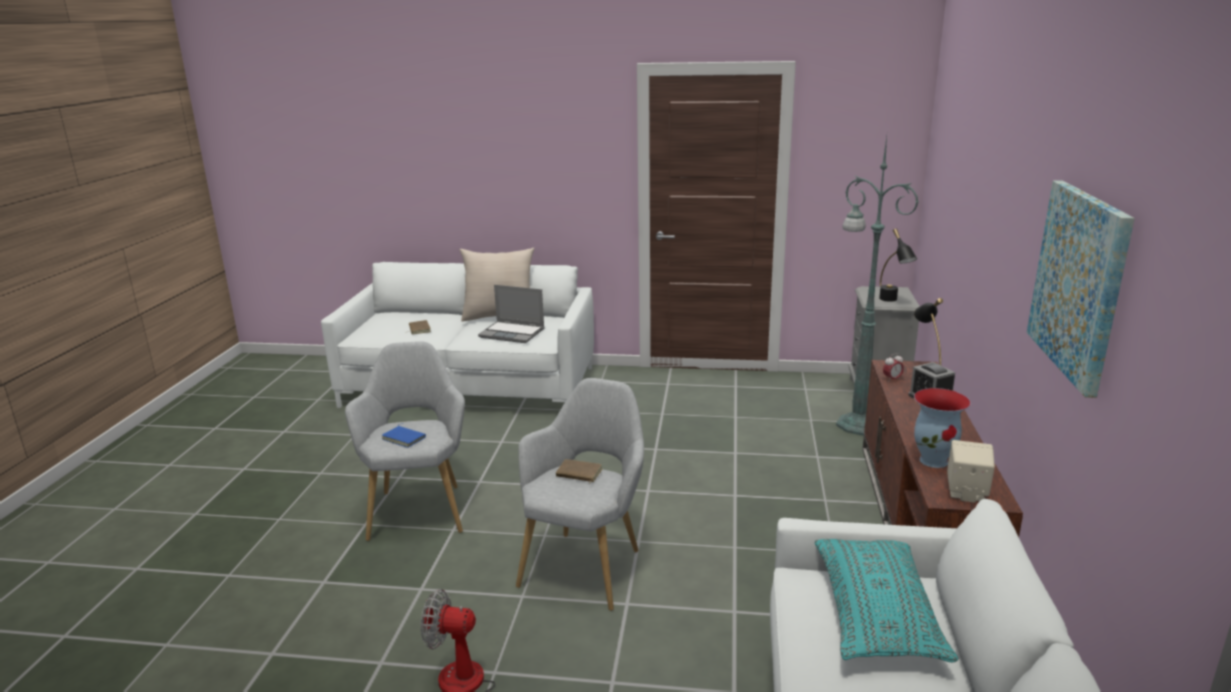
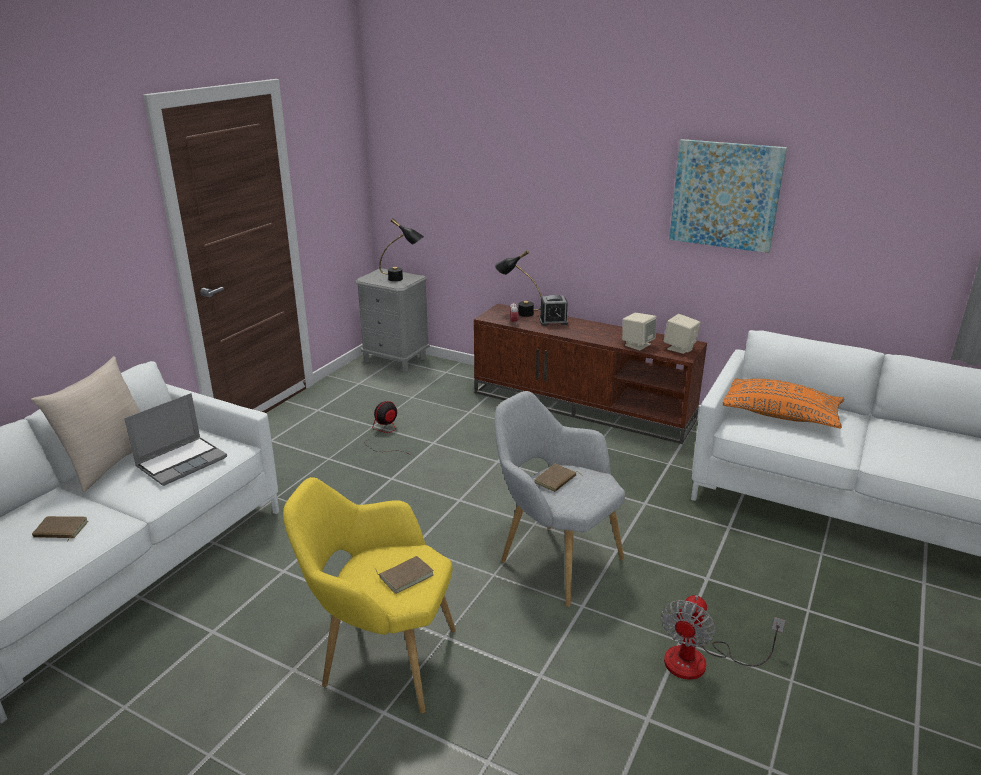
camera: 70 degrees left, 5 degrees up
grey armchair [345,341,465,541] -> yellow armchair [283,477,456,714]
blue book [382,423,426,448] -> brown book [375,556,433,594]
turquoise pillow [814,539,958,662] -> orange pillow [723,378,844,428]
green floor lamp [836,136,919,436] -> none
vase [914,388,971,468] -> beige speaker [622,313,656,351]
none -> fan [365,401,403,452]

